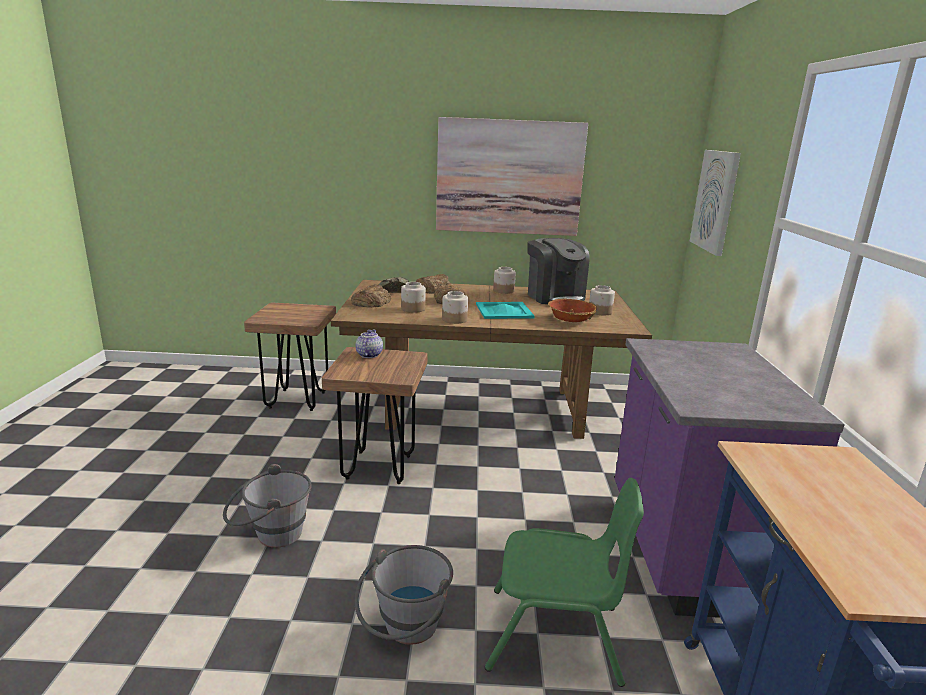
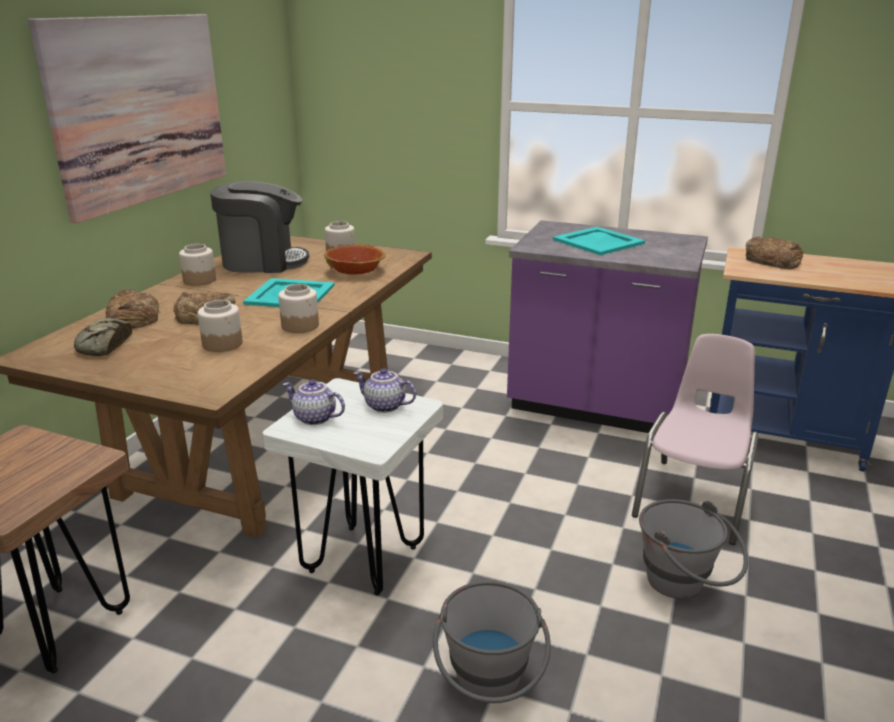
camera: 70 degrees left, 5 degrees up
brown stool [322,347,428,484] -> white stool [262,378,443,595]
bread [351,284,391,307] -> bread moved to [746,236,803,269]
green chair [485,478,644,687] -> pink chair [632,334,759,545]
picture [690,150,741,256] -> none
none -> teapot [353,368,416,413]
none -> turquoise tray [553,227,645,255]

